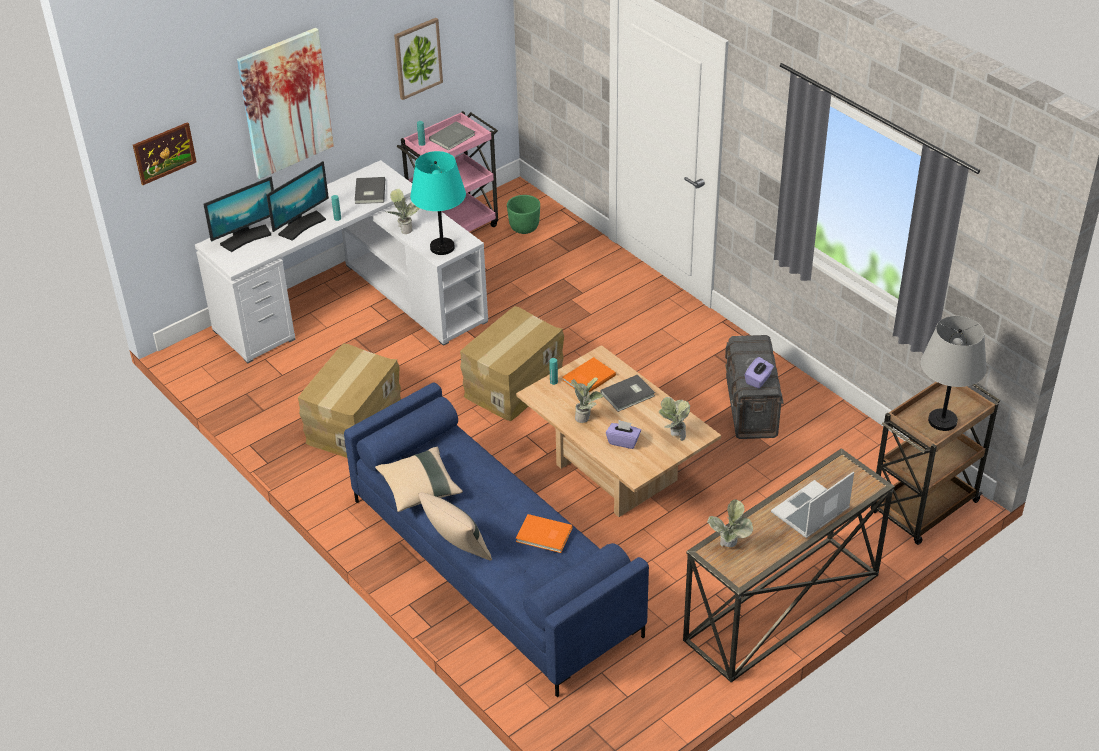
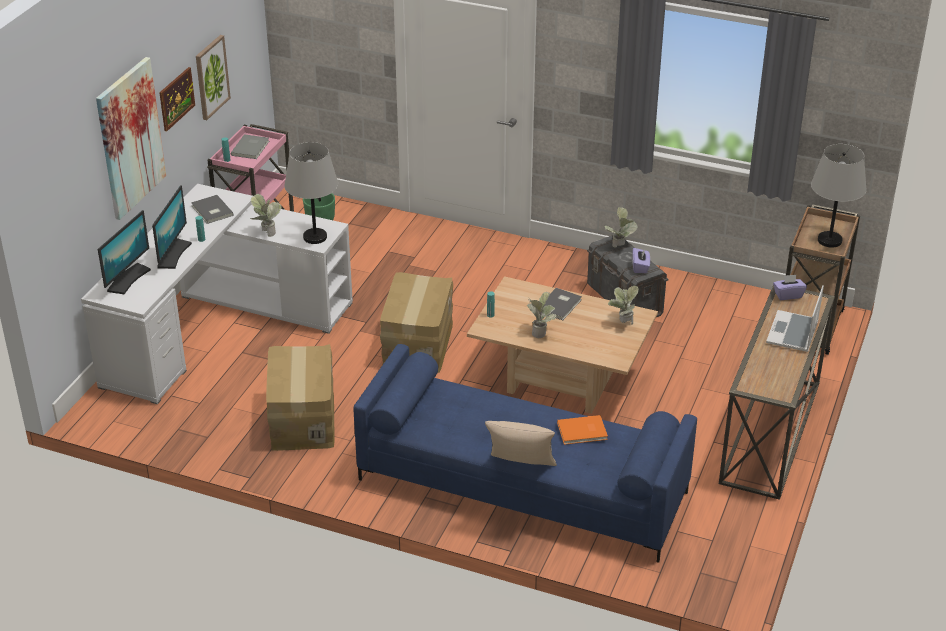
camera: 30 degrees left, 5 degrees down
picture [133,122,197,185] -> picture moved to [159,67,195,131]
beige pillow [375,447,463,512] -> none
turquoise table lamp [410,151,466,255] -> grey table lamp [284,142,338,244]
orange book [562,357,616,392] -> none
purple tissue box [606,420,641,449] -> purple tissue box moved to [773,275,807,300]
potted plant [707,499,753,547] -> potted plant moved to [605,207,637,248]

